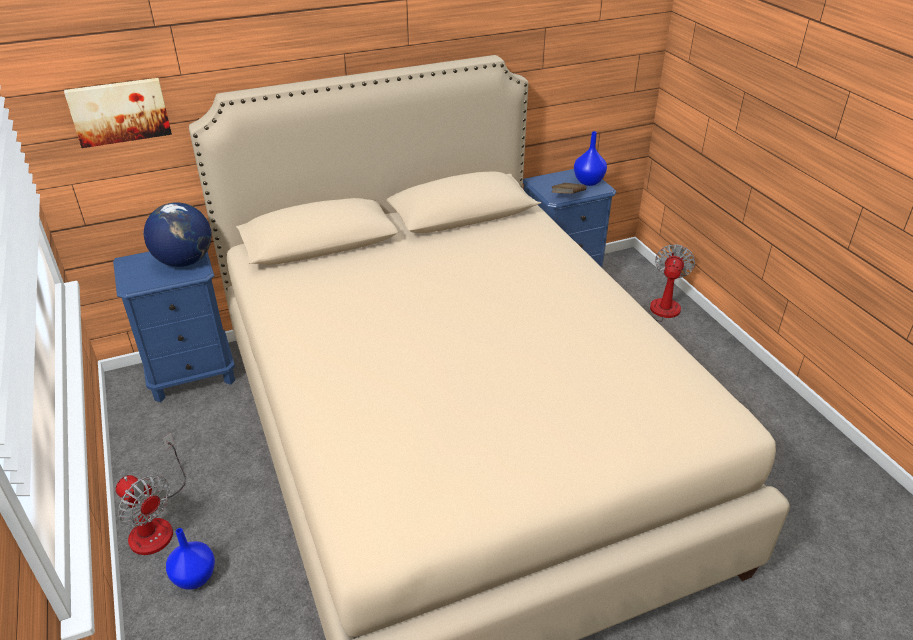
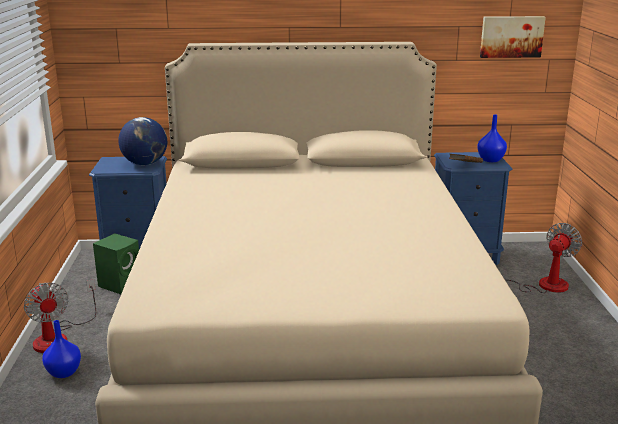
camera: 20 degrees right, 15 degrees down
picture [64,78,172,148] -> picture moved to [480,16,546,58]
none -> green speaker [93,233,139,295]

